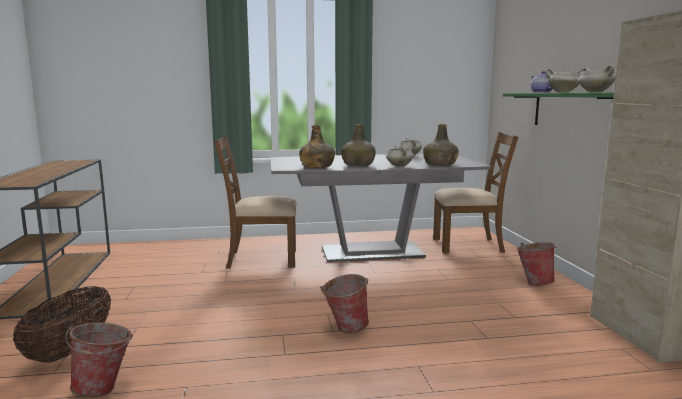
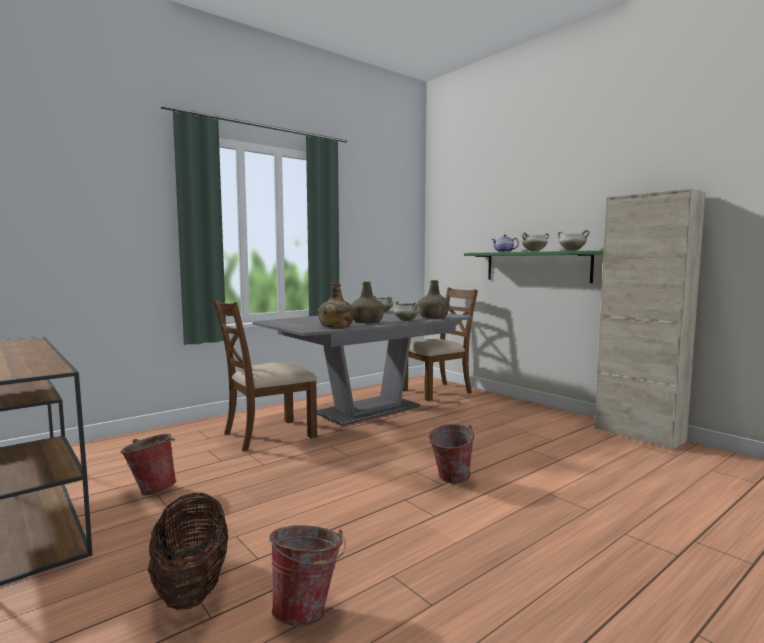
camera: 30 degrees left, 5 degrees down
bucket [516,242,558,286] -> bucket moved to [120,434,177,495]

